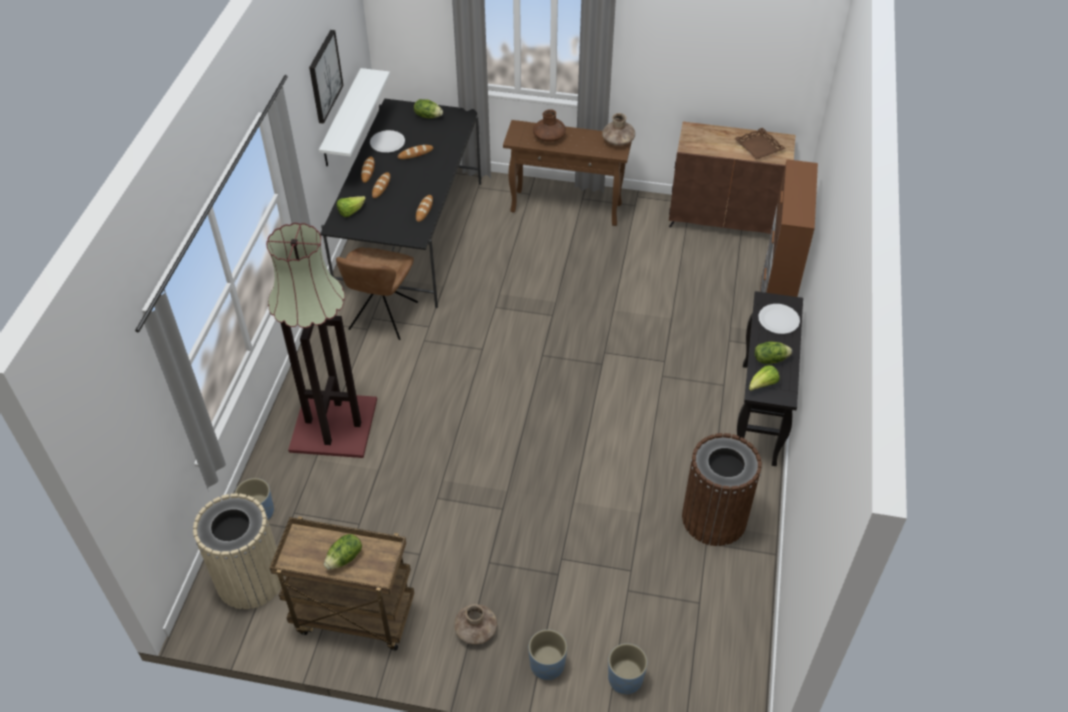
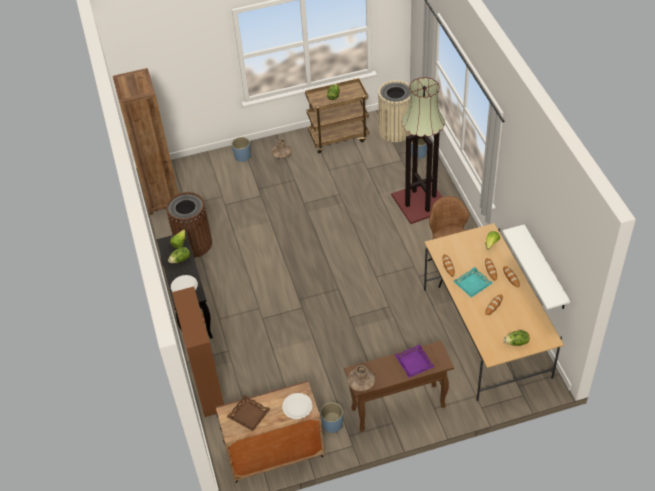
camera: 155 degrees right, 0 degrees up
picture [309,30,344,124] -> none
black dining table [320,98,481,308] -> beige dining table [424,223,564,401]
white plate [370,130,405,153] -> white plate moved to [282,393,313,419]
brown vase [533,109,566,142] -> purple tray [395,344,434,378]
blue planter [608,643,647,694] -> blue planter moved to [320,402,343,433]
none -> brown bookcase [113,68,179,216]
none -> turquoise tray [453,267,493,298]

